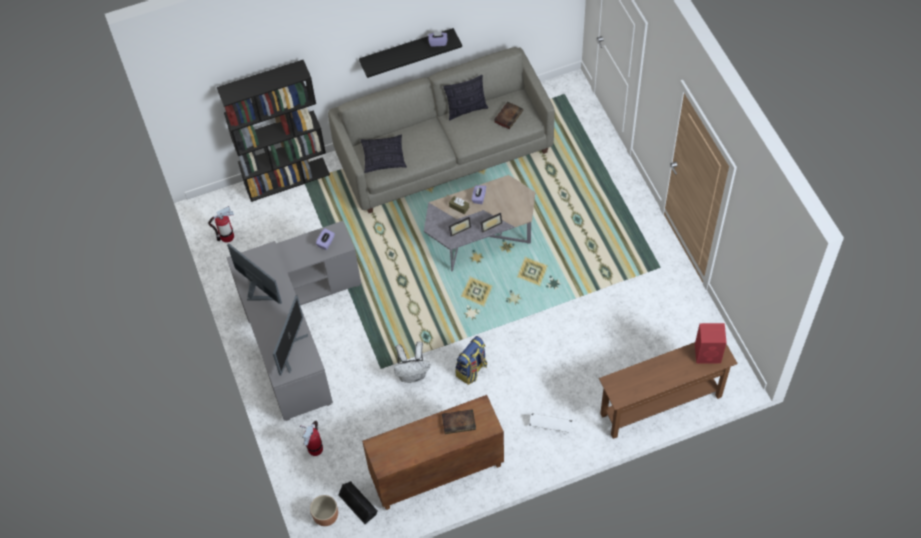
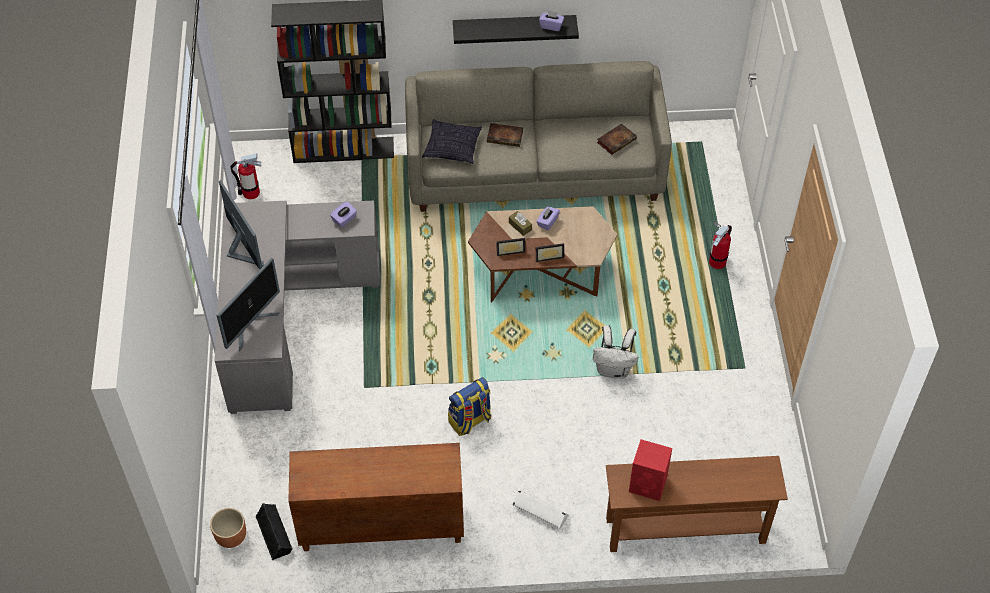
camera: 15 degrees right, 5 degrees down
fire extinguisher [300,421,323,456] -> fire extinguisher moved to [709,222,732,269]
white backpack [394,342,430,383] -> white backpack moved to [593,325,638,379]
grey coffee table [424,175,535,272] -> brown coffee table [468,206,617,302]
book [442,409,476,434] -> book moved to [487,123,523,147]
pillow [443,75,488,120] -> none
red speaker [695,323,727,364] -> red speaker moved to [629,439,672,501]

